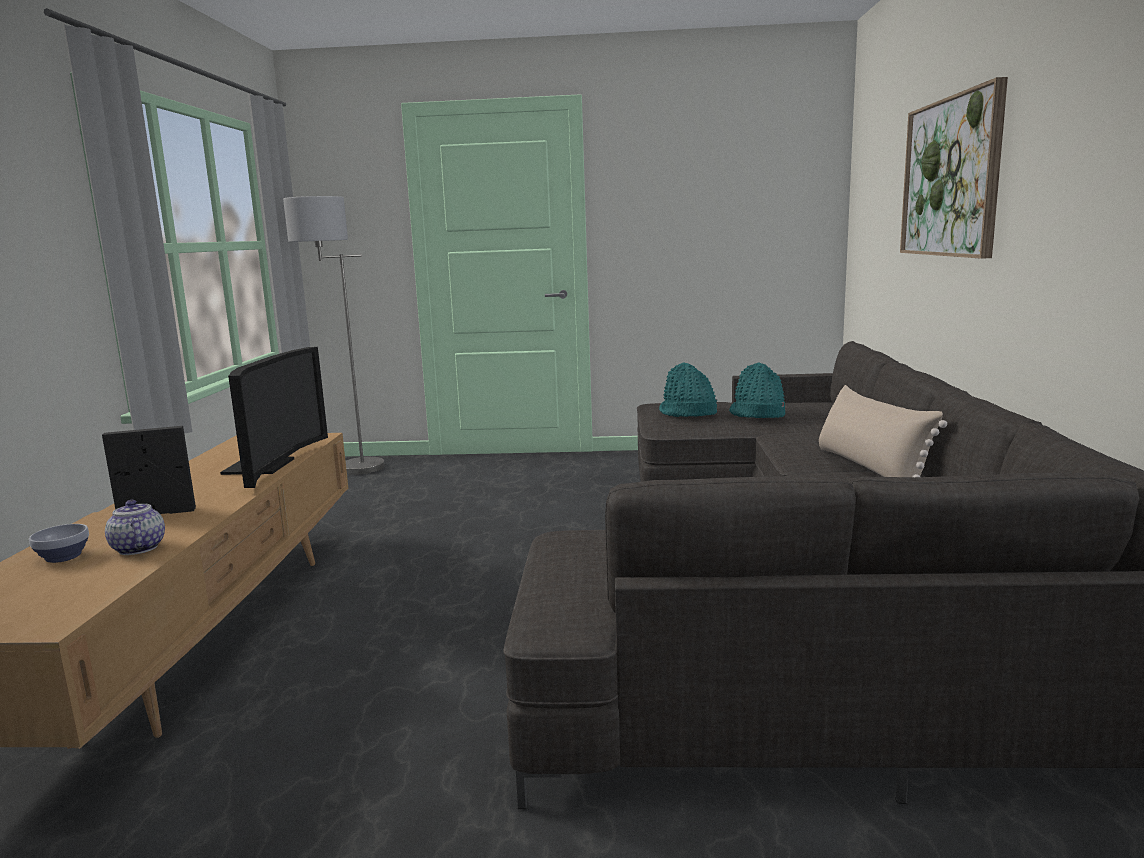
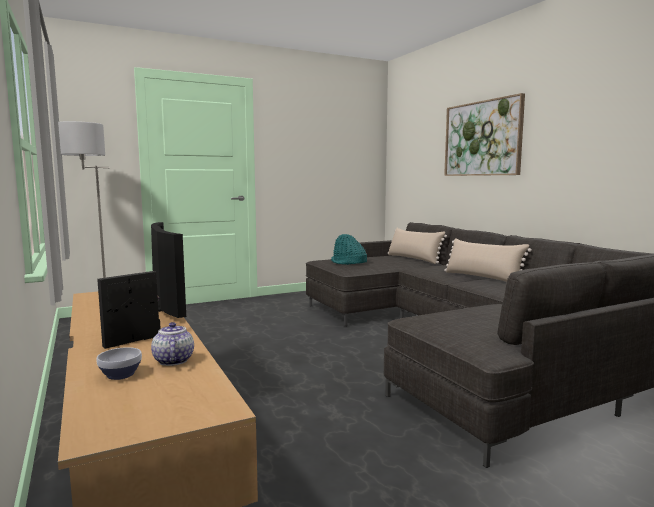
camera: 30 degrees left, 5 degrees down
teapot [105,500,165,555] -> teapot turned 45 degrees clockwise [151,322,194,366]
turquoise hat [729,362,785,418] -> none
none -> beige pillow [388,228,447,264]

